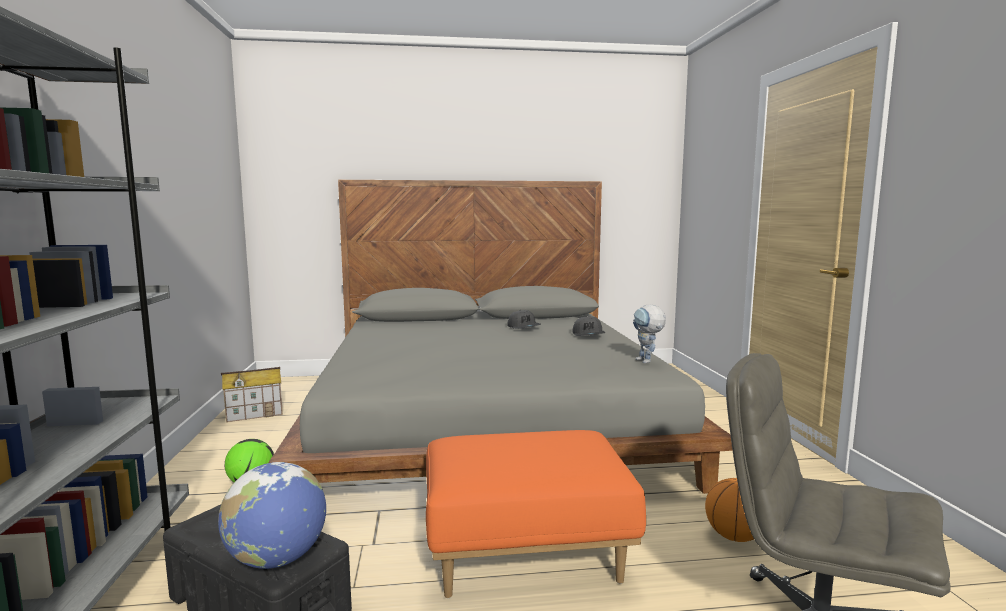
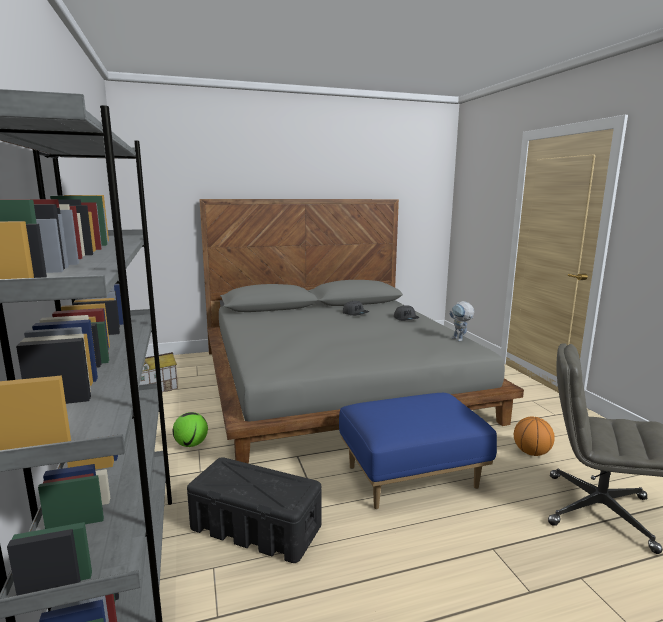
camera: 10 degrees left, 5 degrees up
globe [218,462,326,569] -> none
orange ottoman [426,430,646,598] -> blue ottoman [339,393,497,509]

